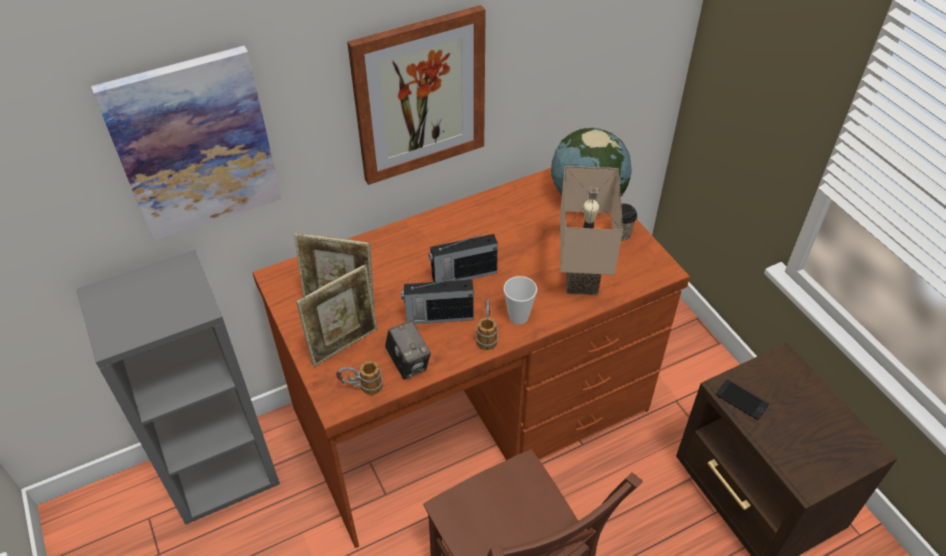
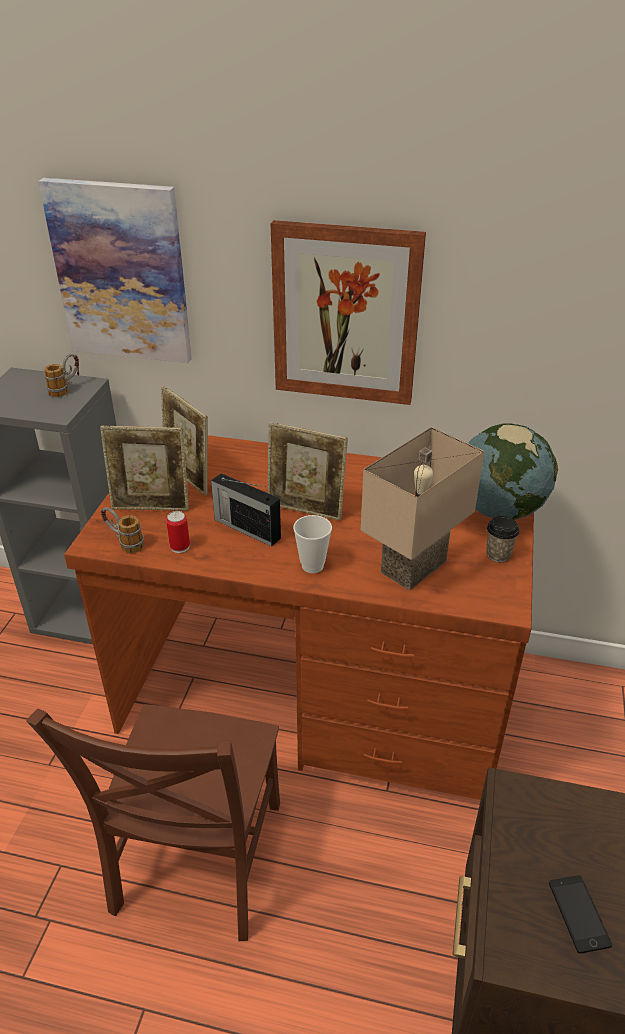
camera: 40 degrees right, 10 degrees down
camera [385,320,431,379] -> can [166,511,190,553]
radio [429,231,498,282] -> picture frame [268,422,348,521]
mug [476,299,498,350] -> mug moved to [44,354,79,397]
phone [716,380,769,420] -> phone moved to [549,875,612,953]

